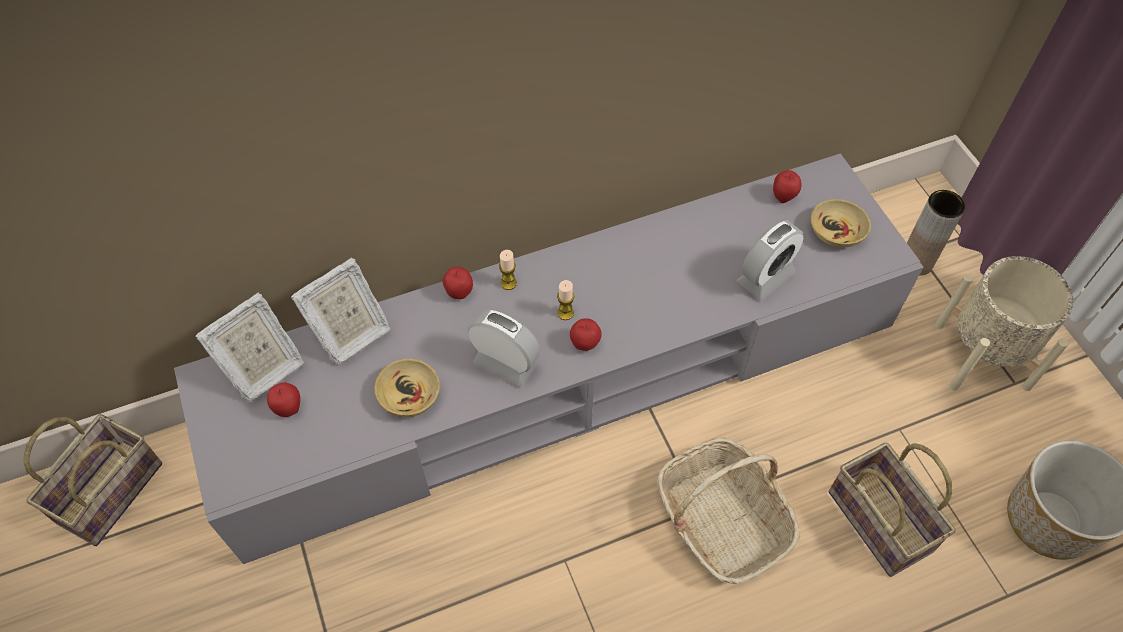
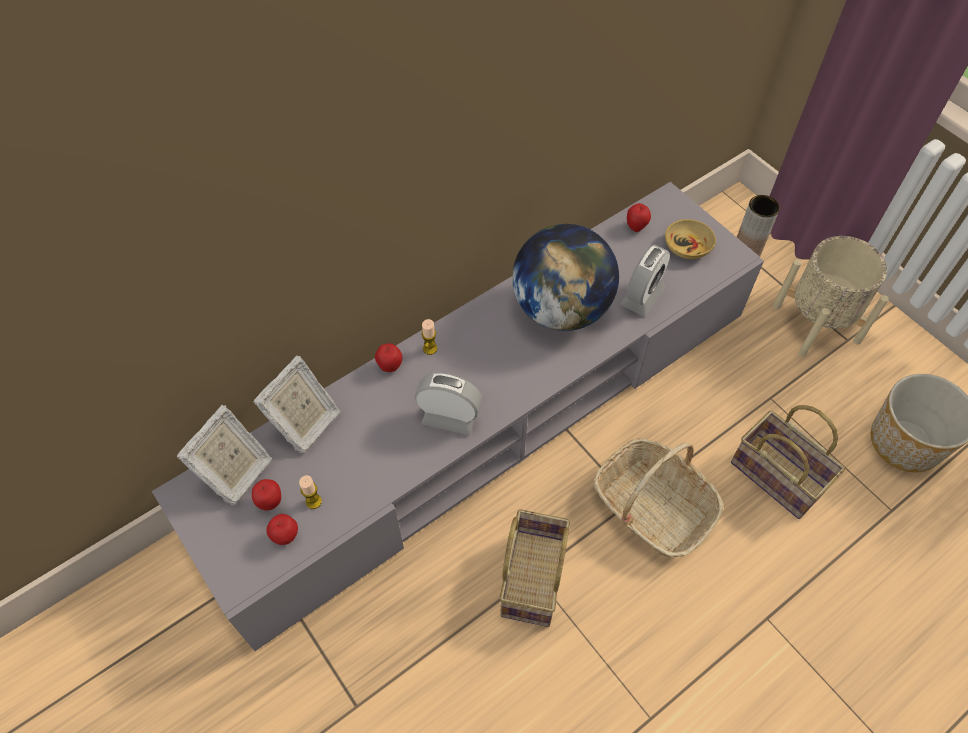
camera: 15 degrees left, 0 degrees up
basket [23,414,162,546] -> basket moved to [499,509,570,627]
beige bowl [374,359,440,417] -> none
candle [557,280,574,320] -> candle moved to [299,475,322,509]
apple [570,318,602,351] -> apple moved to [266,514,298,545]
none -> globe [512,224,619,331]

